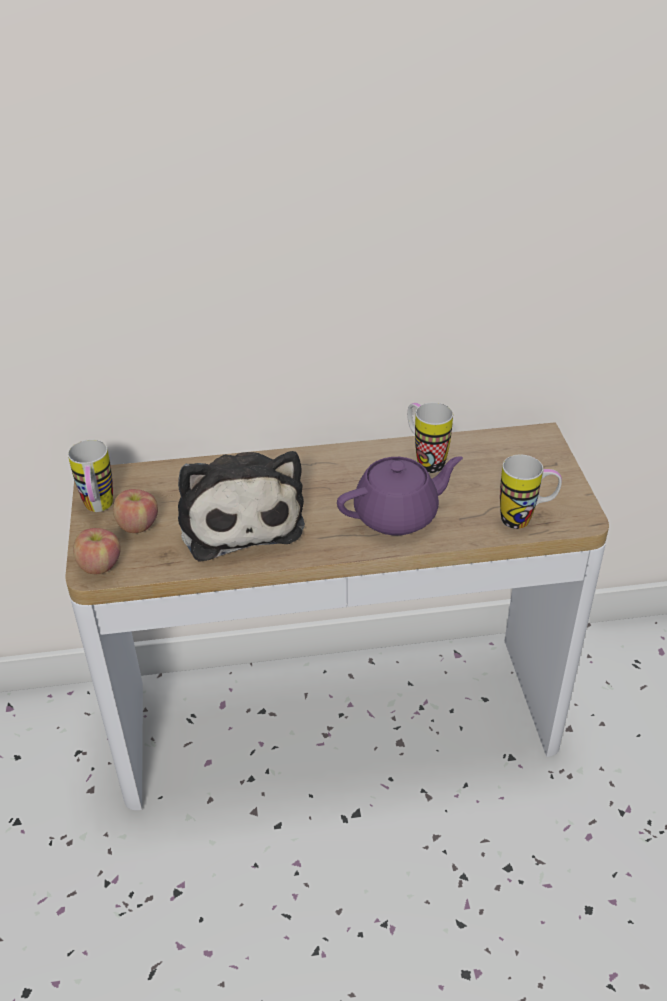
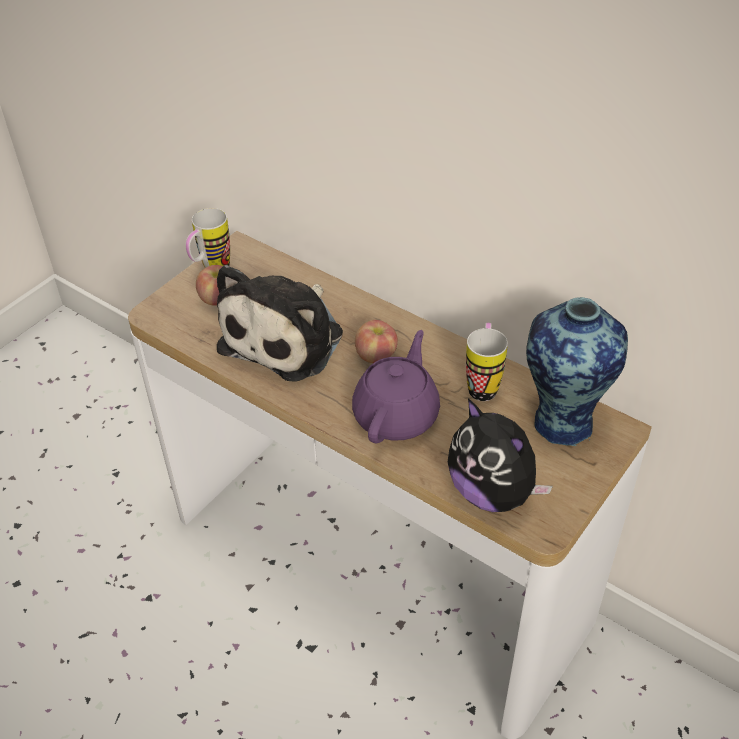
camera: 45 degrees right, 5 degrees up
apple [73,528,121,574] -> apple moved to [355,320,398,363]
purple teapot [337,456,463,536] -> purple teapot turned 90 degrees counterclockwise [352,330,440,443]
mug [500,455,562,529] -> plush toy [448,398,553,512]
none -> vase [526,297,628,446]

